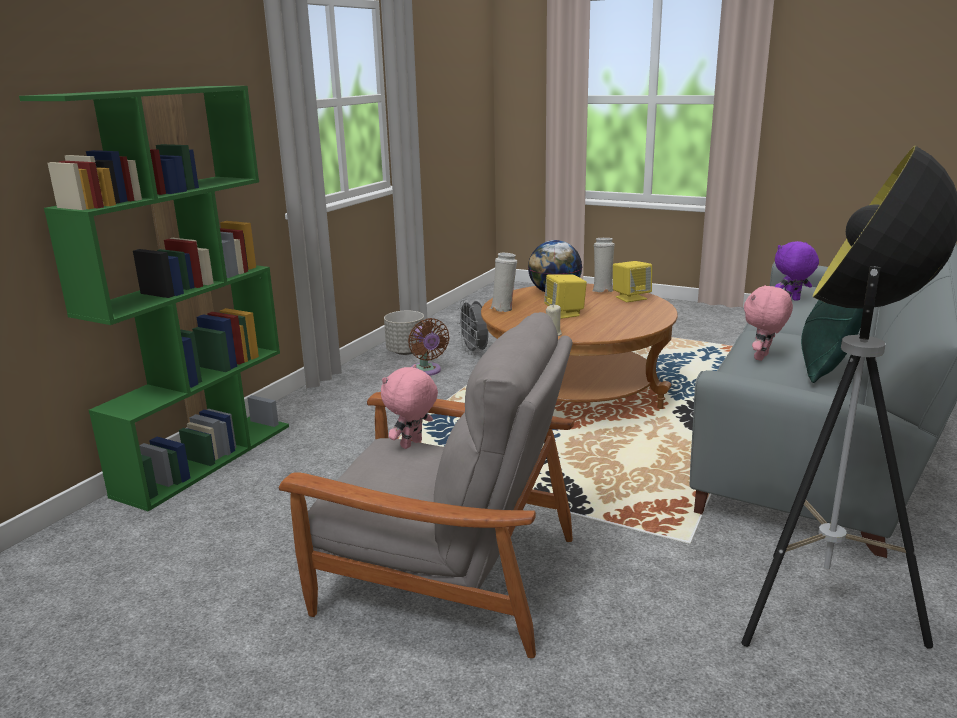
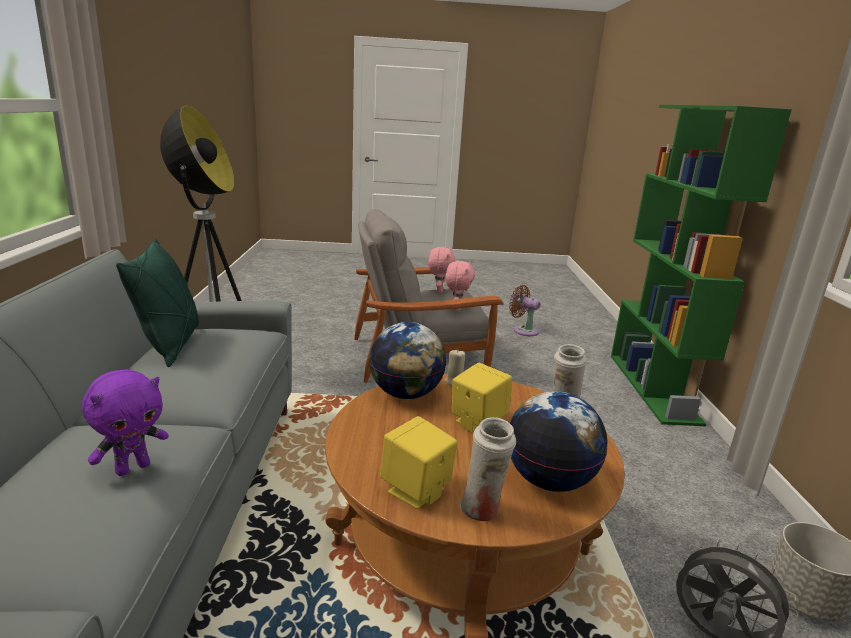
camera: 150 degrees right, 0 degrees up
brown fan [408,318,450,376] -> brown fan moved to [509,285,541,336]
pink plush toy [744,285,793,361] -> pink plush toy moved to [428,247,455,293]
none -> globe [369,322,447,399]

